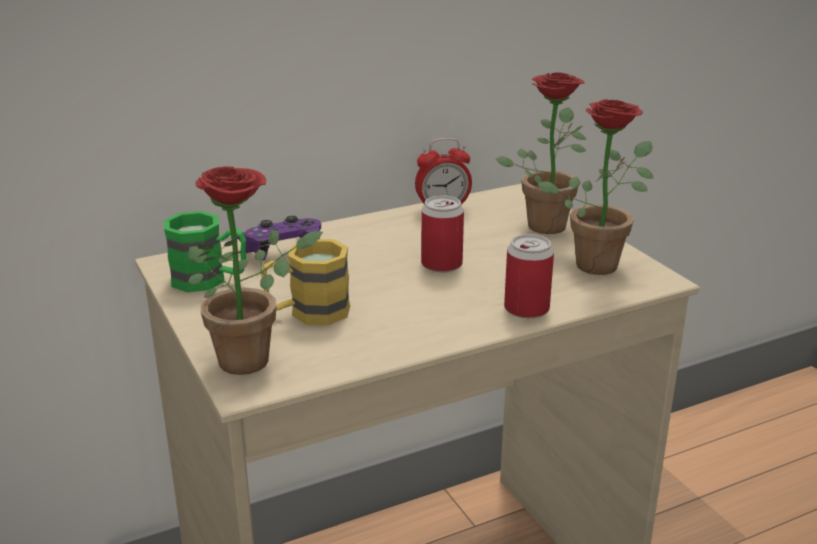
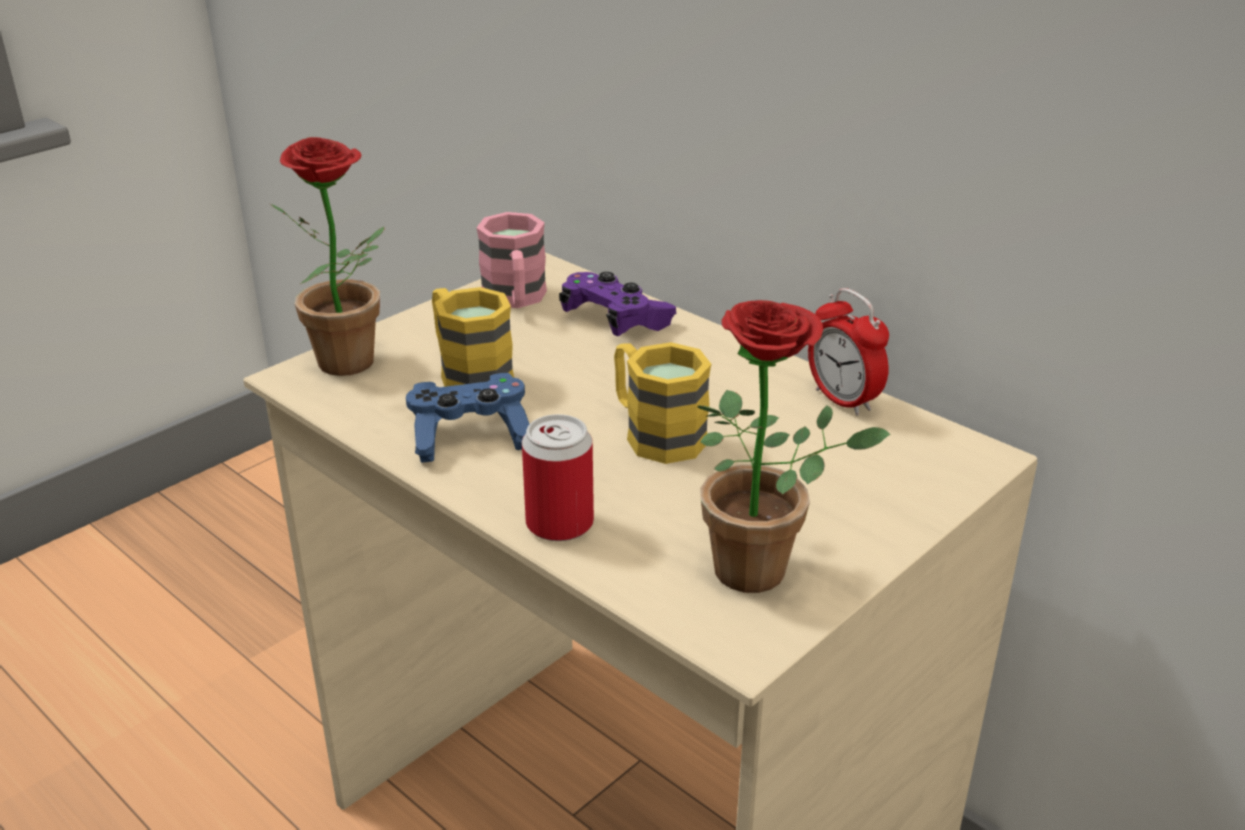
camera: 70 degrees right, 5 degrees up
green mug [164,211,246,292] -> pink mug [476,212,547,308]
can [421,195,464,272] -> yellow mug [614,342,711,464]
potted plant [496,72,587,234] -> none
none -> blue game controller [406,373,529,463]

